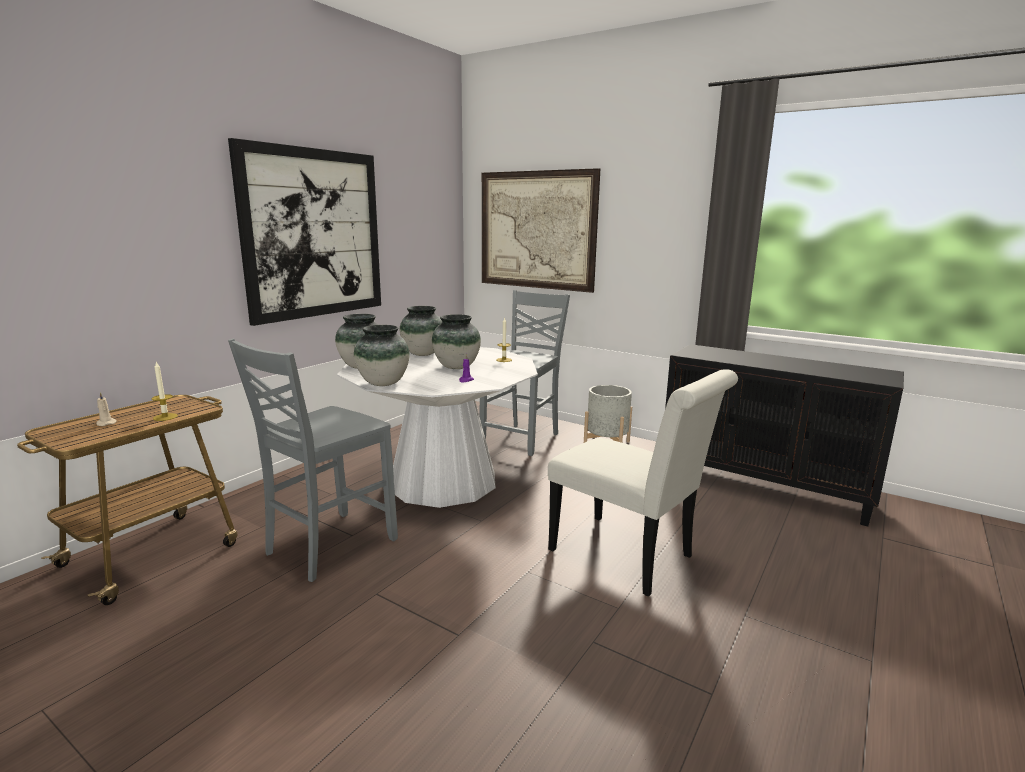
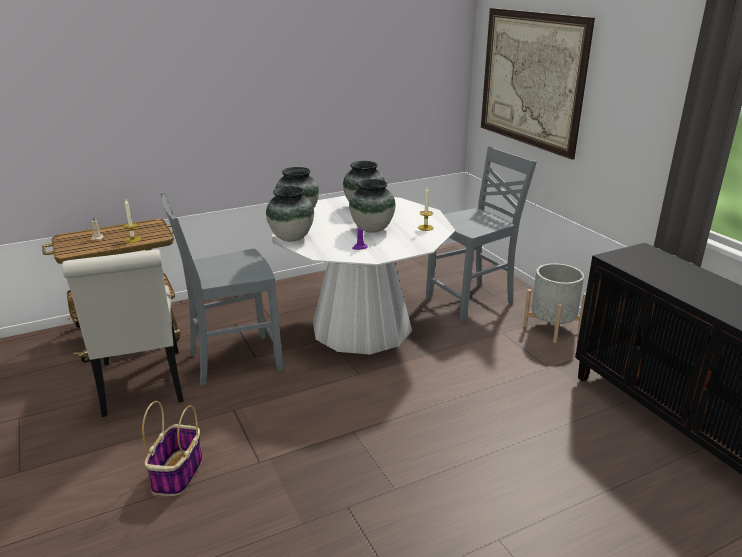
camera: 30 degrees right, 10 degrees up
picture [228,138,381,326] -> none
white chair [548,369,738,596] -> white chair moved to [62,249,184,417]
none -> basket [142,401,203,496]

